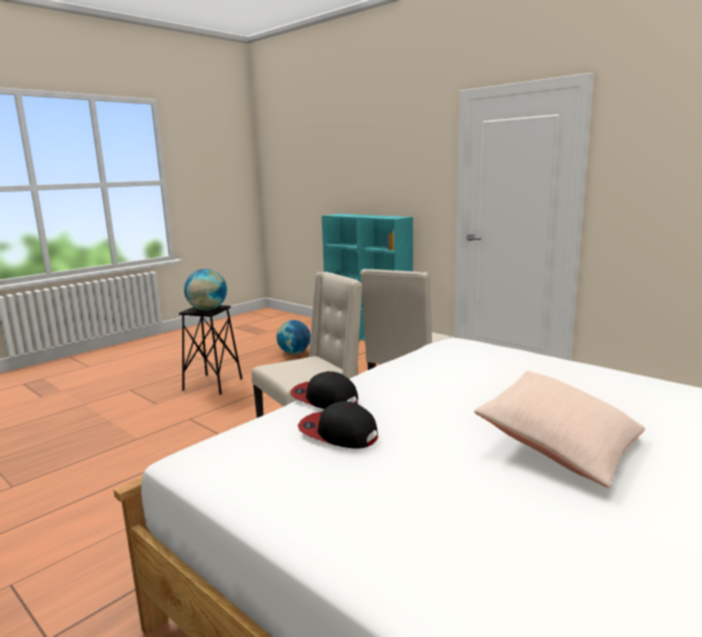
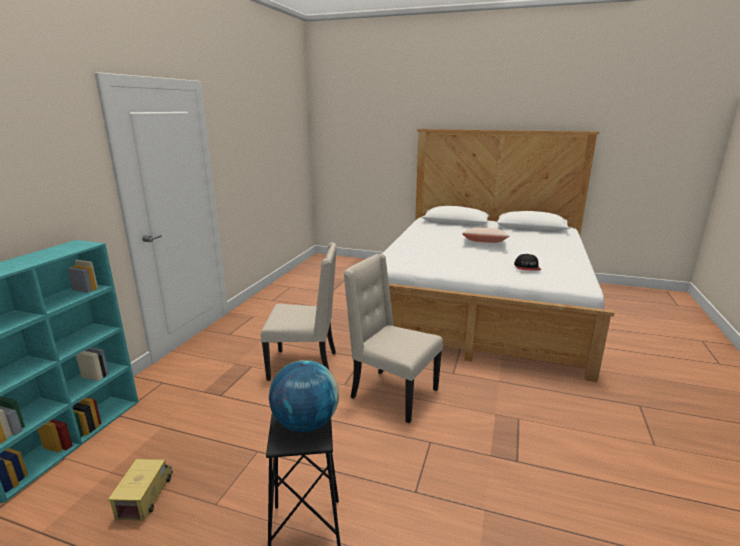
camera: 115 degrees left, 5 degrees up
globe [276,320,311,354] -> toy truck [108,459,173,520]
cap [290,371,358,409] -> none

